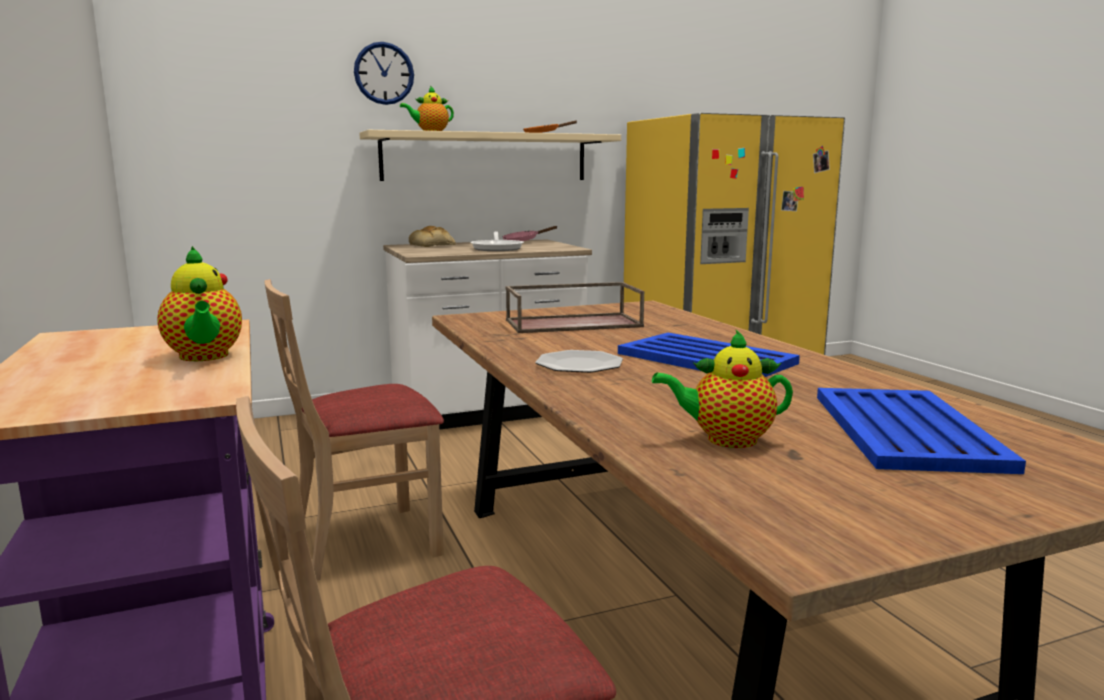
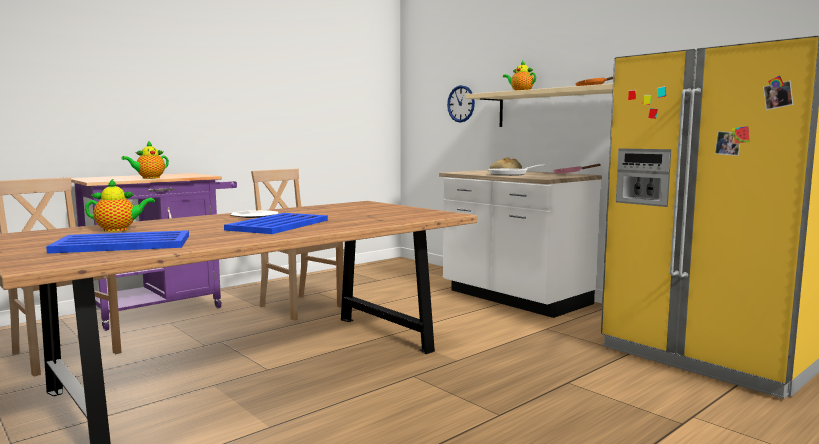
camera: 70 degrees right, 5 degrees down
wall clock [354,42,414,105] -> wall clock moved to [447,85,475,122]
brown tray [506,282,644,333] -> none
teapot [652,329,793,448] -> teapot turned 90 degrees clockwise [85,178,155,232]

